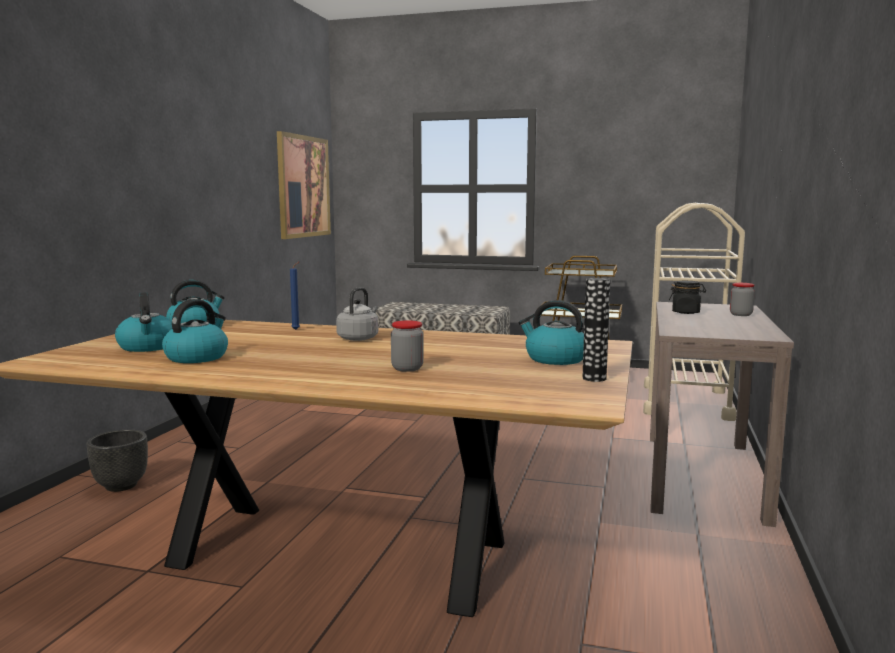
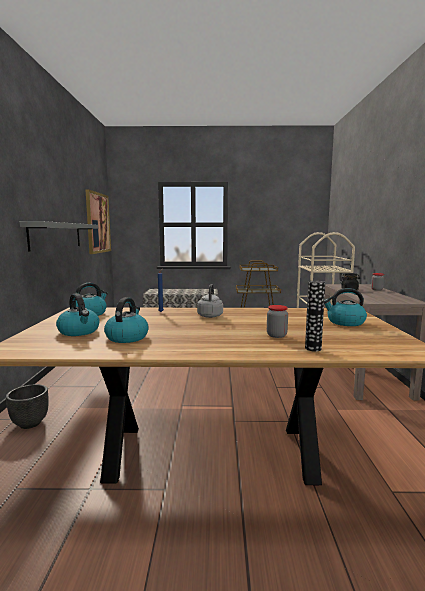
camera: 15 degrees left, 0 degrees up
vase [582,278,611,382] -> vase moved to [305,281,325,352]
none -> grey shelf [20,221,98,251]

